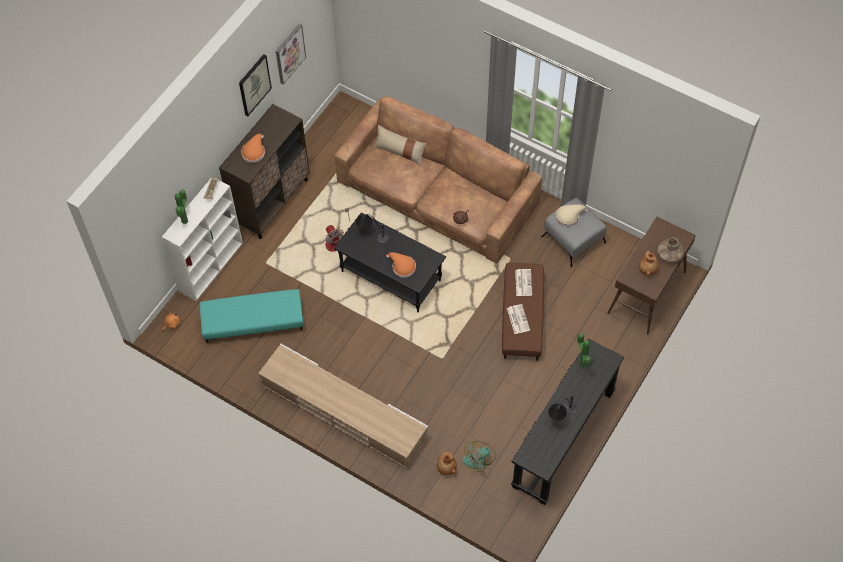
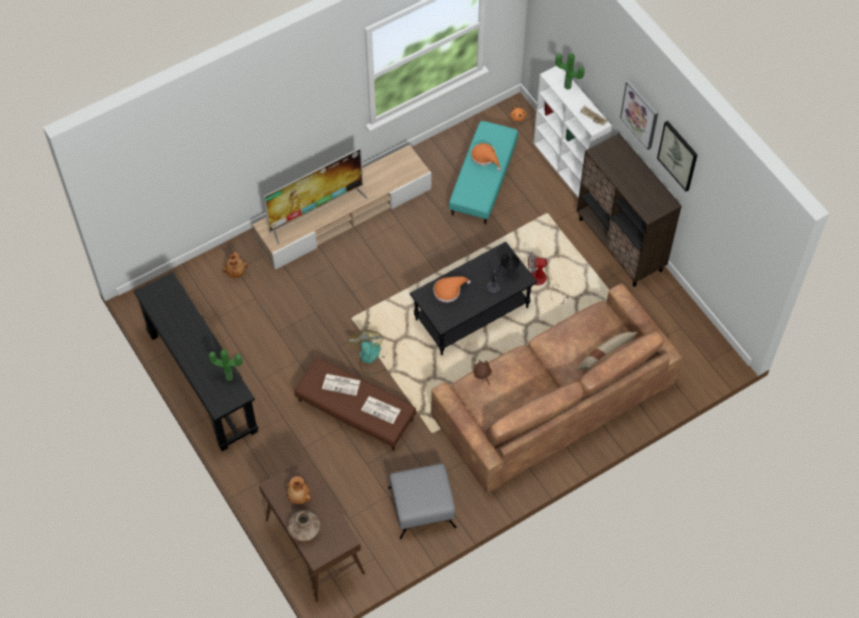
camera: 115 degrees right, 0 degrees up
orange hat [241,134,265,163] -> orange hat moved to [471,143,501,171]
picture [276,24,306,85] -> picture moved to [620,80,658,150]
fan [463,441,496,472] -> fan moved to [348,331,386,375]
table lamp [548,394,577,421] -> none
beige hat [556,205,588,226] -> none
none -> television [264,148,368,244]

